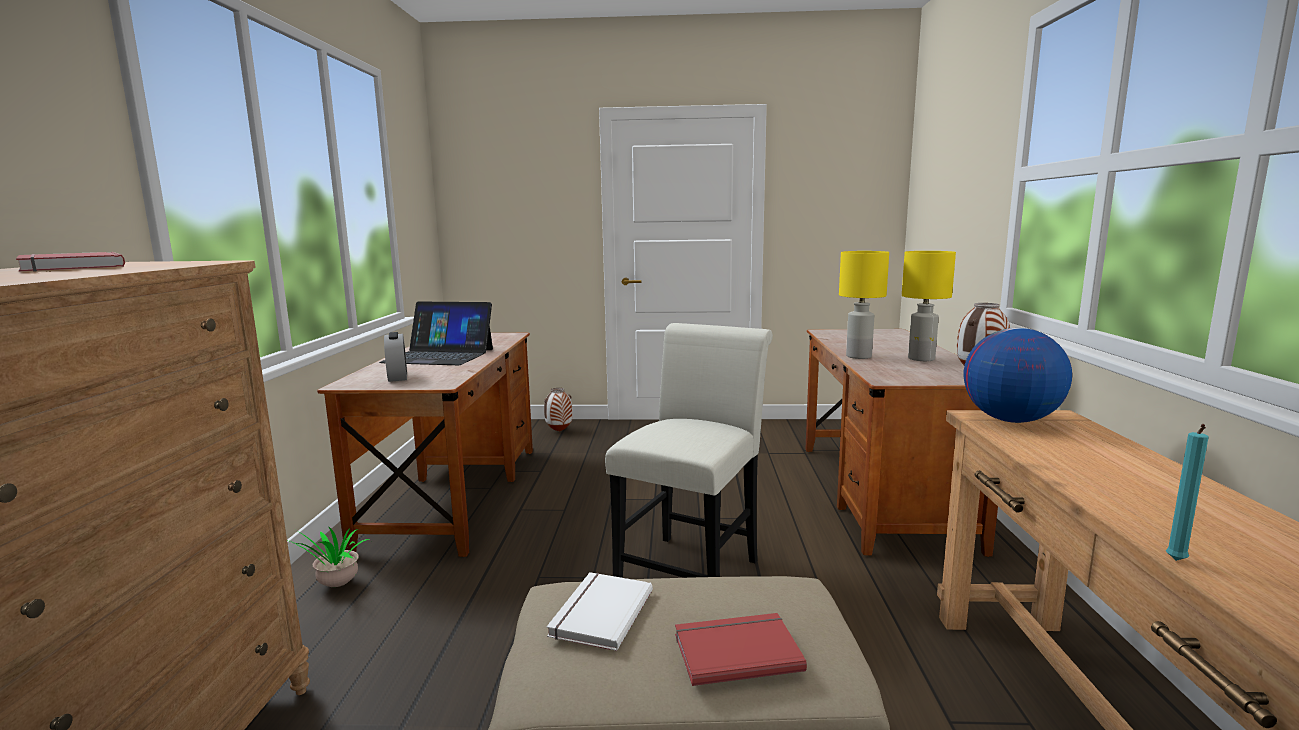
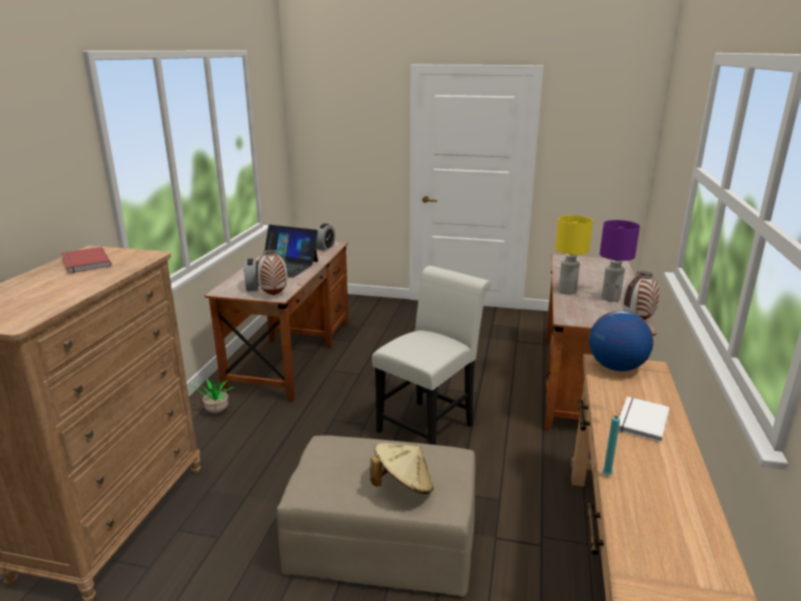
camera: 10 degrees right, 10 degrees up
vase [544,388,573,432] -> vase moved to [256,250,288,295]
white book [547,572,653,651] -> white book moved to [618,397,670,442]
red book [675,613,807,686] -> beige hat [370,443,433,494]
yellow table lamp [902,251,956,361] -> purple table lamp [600,220,640,302]
none -> alarm clock [316,224,335,251]

